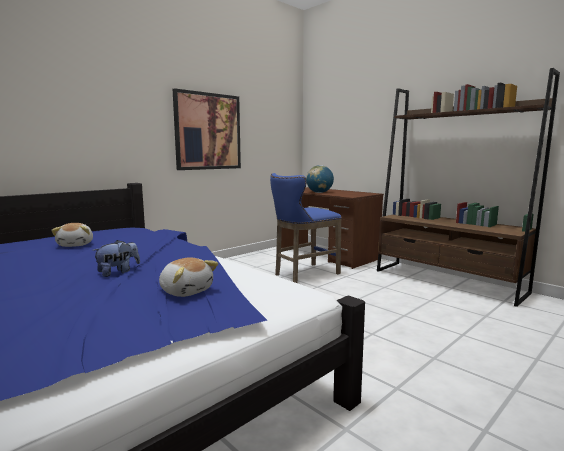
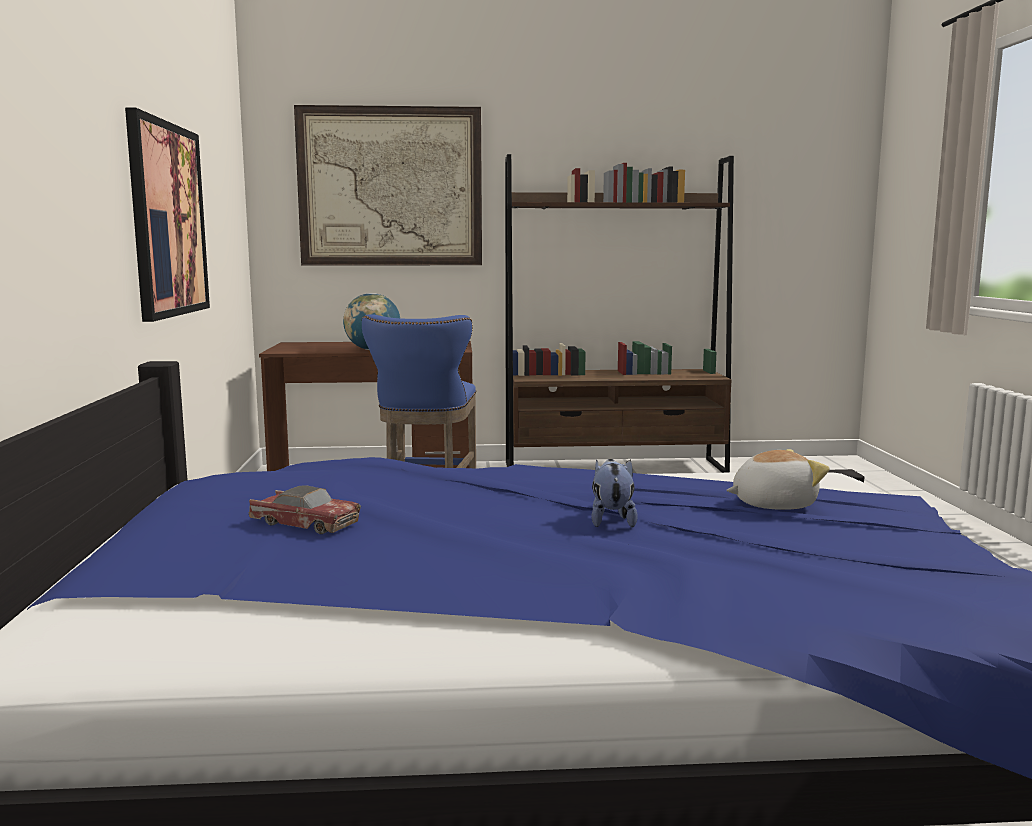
camera: 50 degrees left, 0 degrees up
plush toy [51,223,93,247] -> toy car [248,485,361,534]
none -> picture [294,105,482,266]

